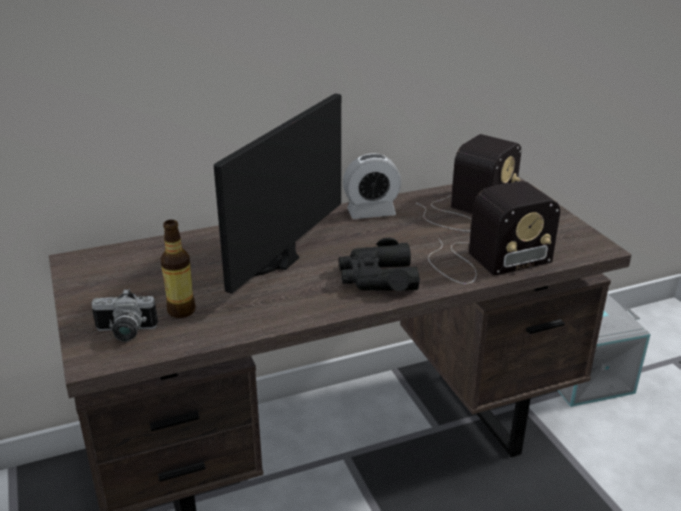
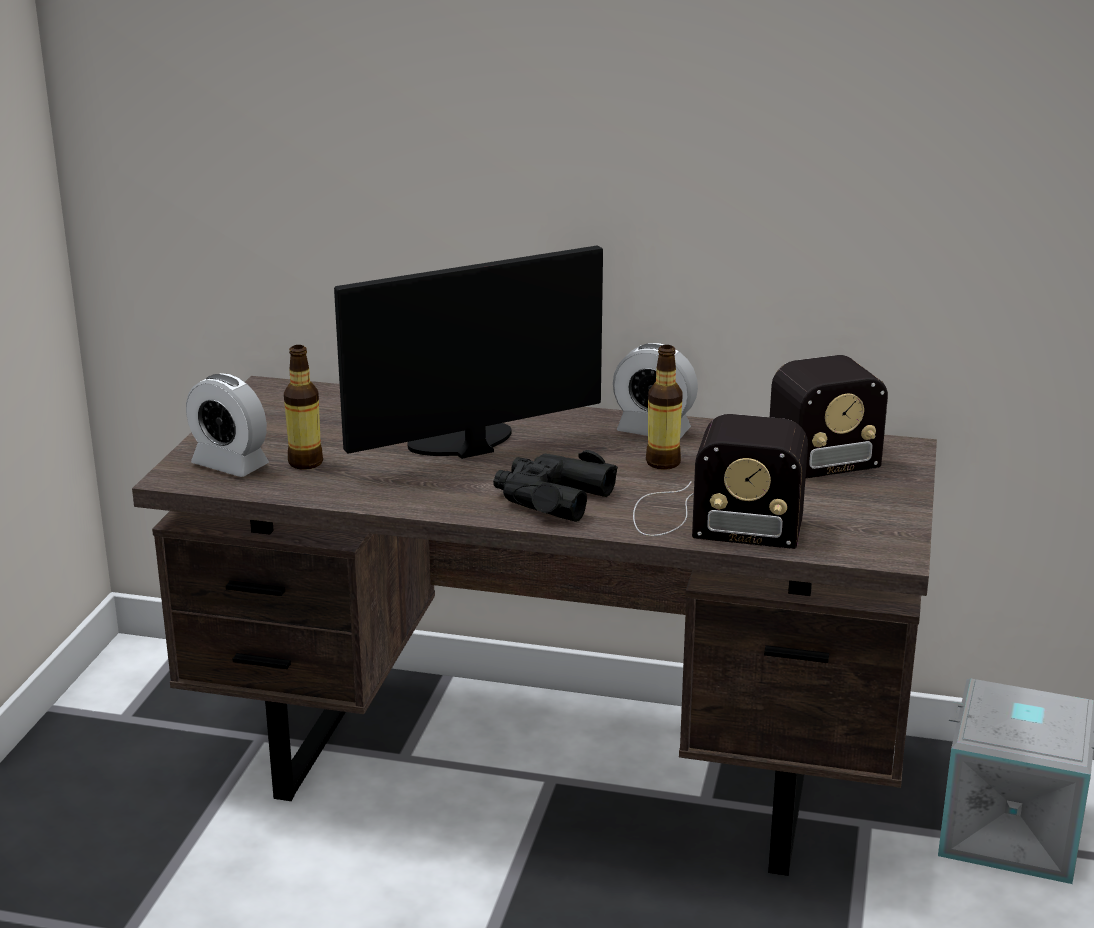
camera: 35 degrees right, 5 degrees down
camera [91,289,158,342] -> alarm clock [186,373,269,477]
none -> bottle [646,345,683,470]

